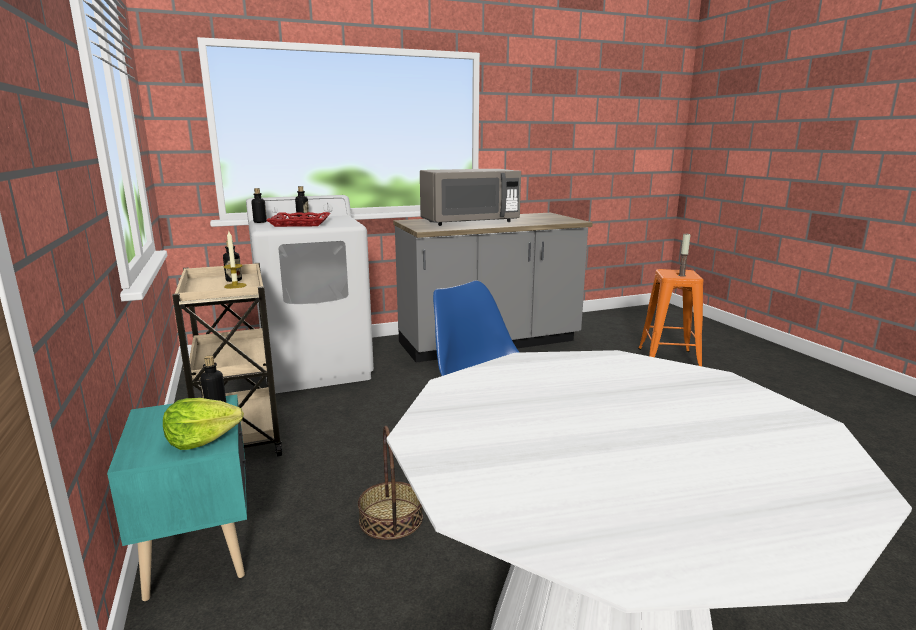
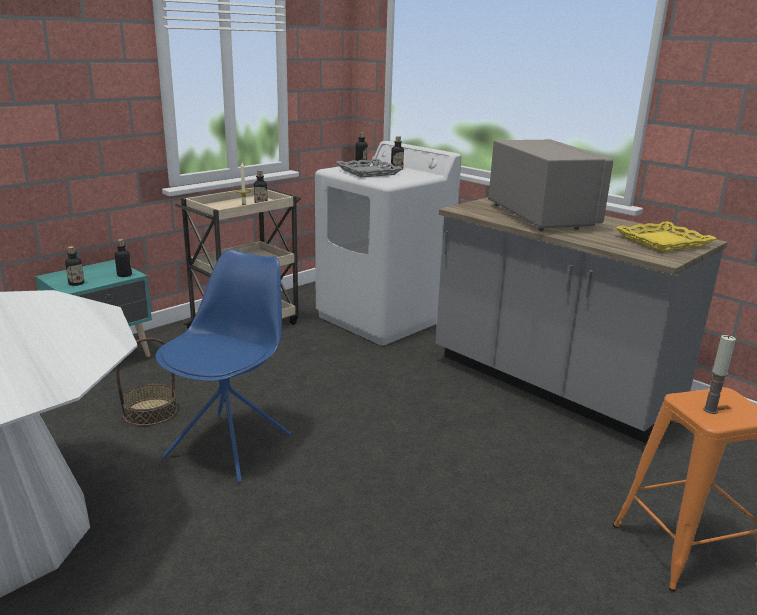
camera: 65 degrees right, 5 degrees up
lettuce [163,398,244,450] -> bottle [65,246,84,286]
red tray [266,212,331,227] -> grey tray [336,159,403,177]
grey microwave [420,169,521,226] -> grey microwave turned 150 degrees counterclockwise [488,139,613,231]
none -> yellow tray [616,221,717,251]

